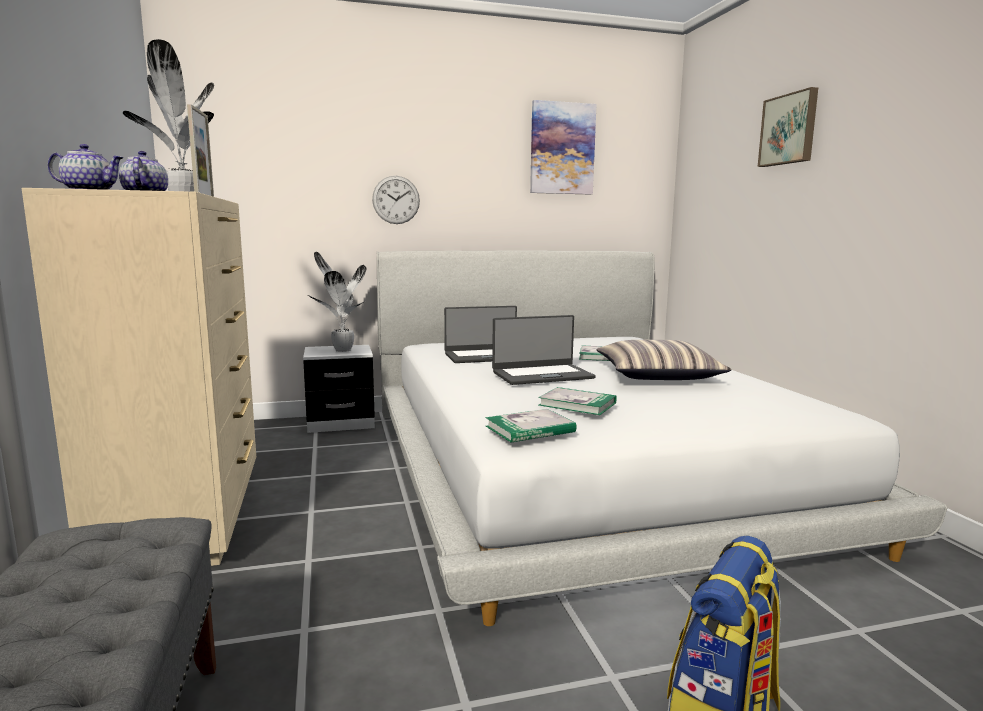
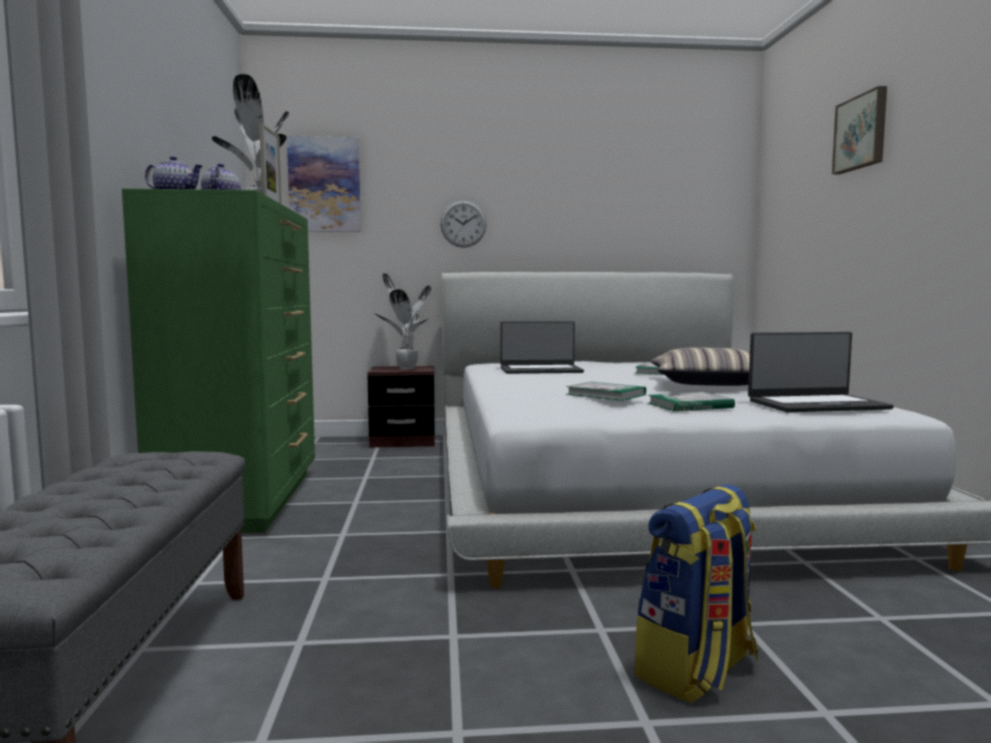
camera: 10 degrees right, 5 degrees down
beige dresser [22,188,256,566] -> green dresser [122,188,315,533]
white nightstand [303,345,375,433] -> brown nightstand [367,366,435,448]
book [486,409,577,443] -> book moved to [648,392,735,411]
laptop [492,315,596,385] -> laptop moved to [748,332,894,412]
picture [530,100,597,195] -> picture moved to [287,136,361,232]

